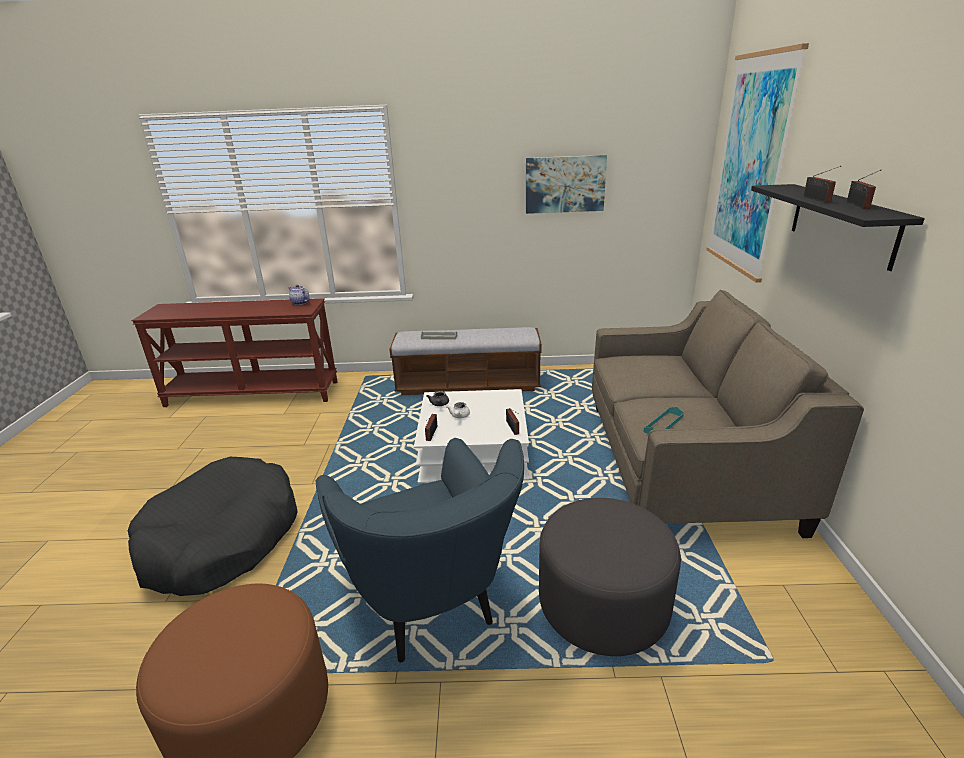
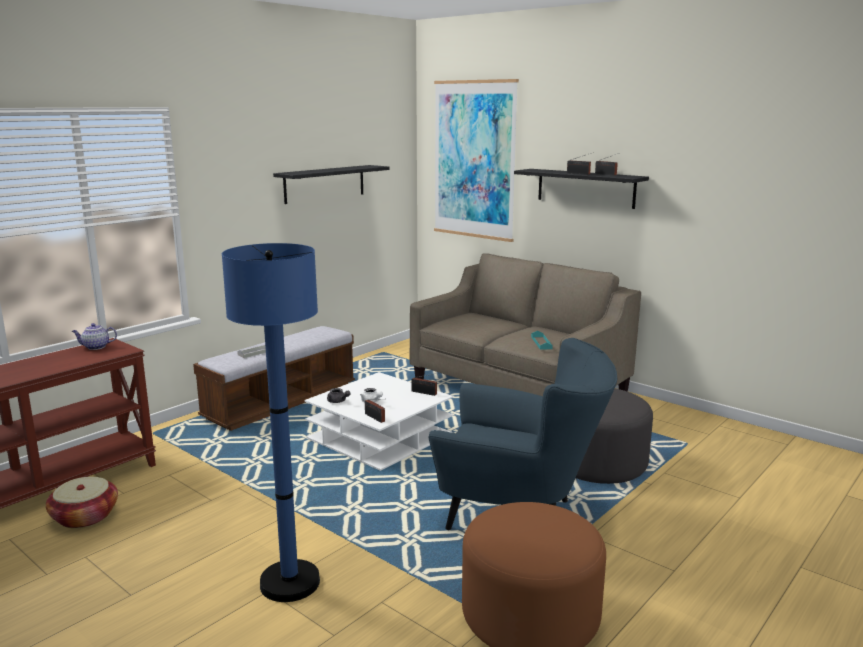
camera: 50 degrees left, 10 degrees down
black dog bed [128,457,298,596] -> blue floor lamp [222,243,320,602]
picture [526,155,607,214] -> black shelf [273,165,390,204]
none -> basket [46,477,118,529]

